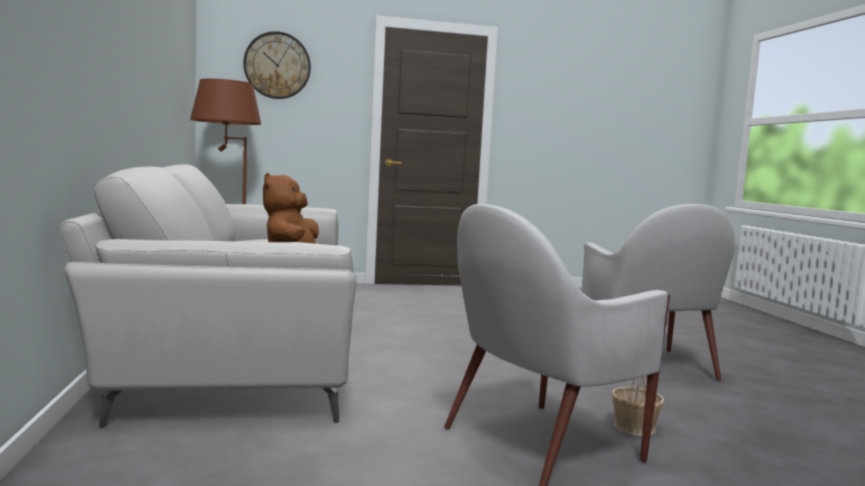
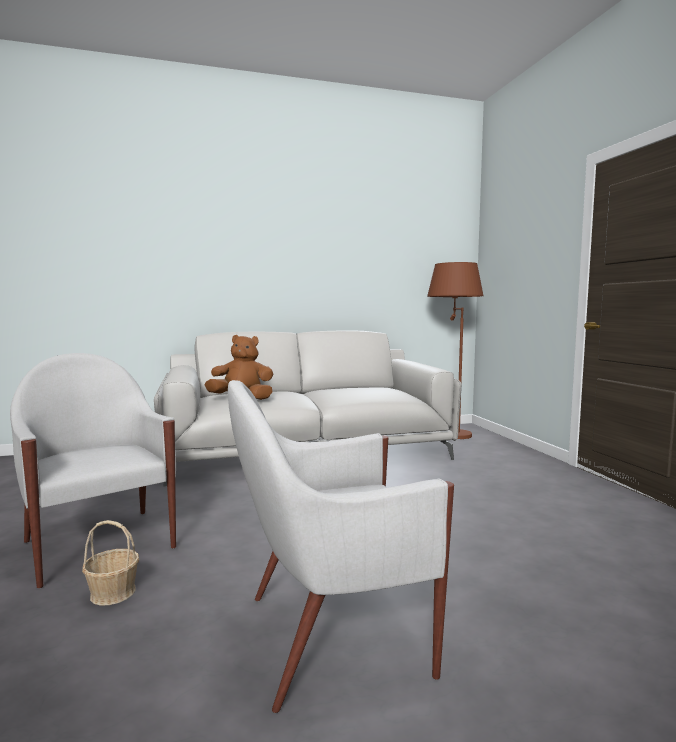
camera: 85 degrees right, 0 degrees up
wall clock [243,31,311,99] -> none

